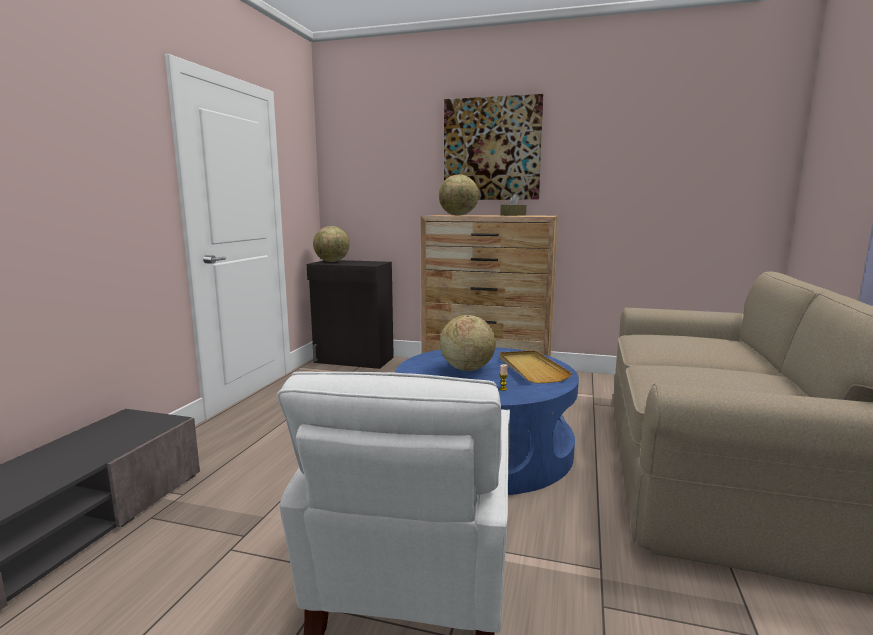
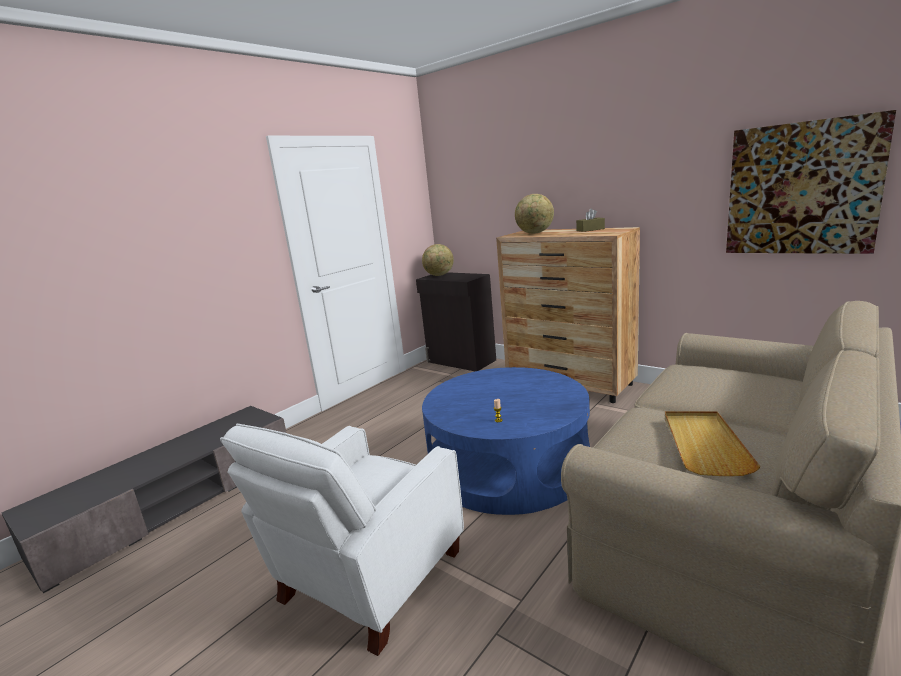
camera: 25 degrees right, 5 degrees up
globe [440,315,496,371] -> none
picture [444,94,543,200] -> picture moved to [726,110,896,254]
beige tray [500,350,572,383] -> beige tray moved to [665,411,761,476]

